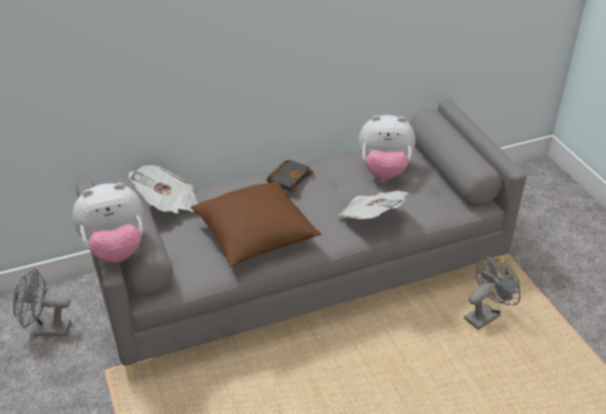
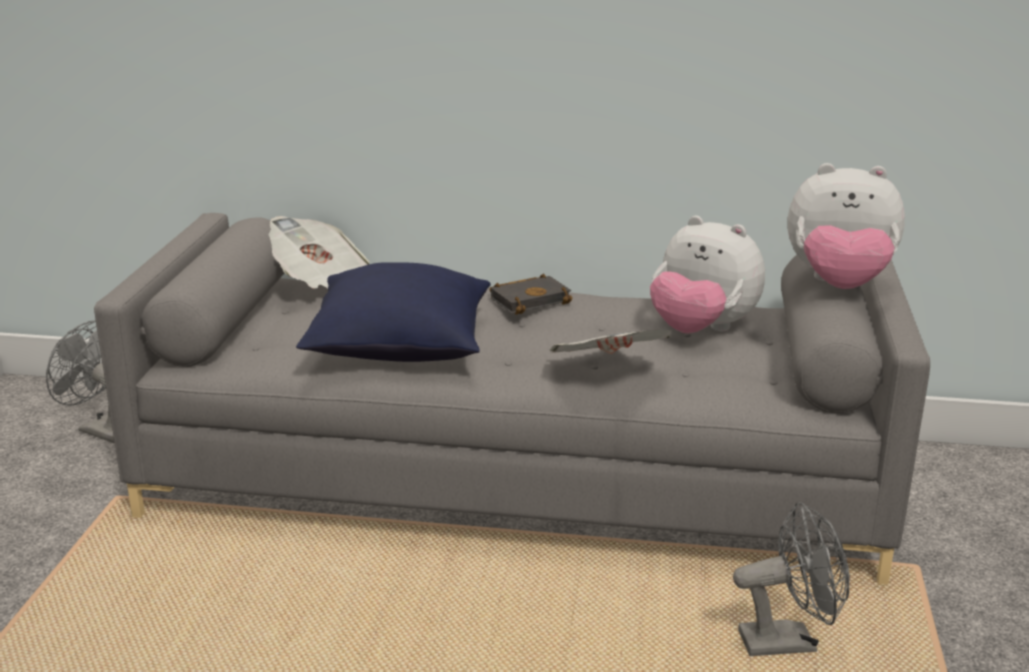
camera: 30 degrees right, 15 degrees down
plush toy [72,183,144,262] -> plush toy moved to [788,163,905,289]
brown pillow [191,181,322,267] -> blue pillow [296,262,491,362]

